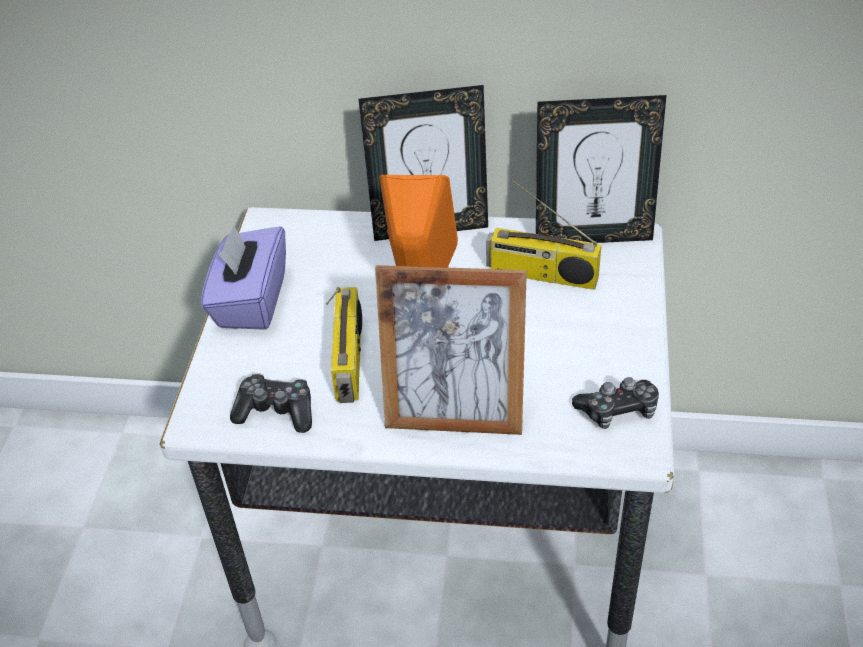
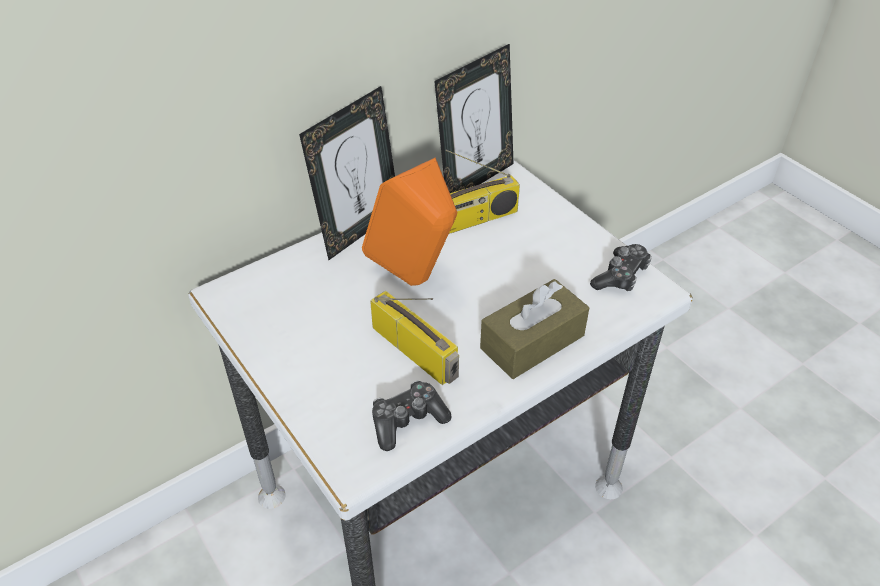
camera: 45 degrees left, 0 degrees up
purple tissue box [201,224,286,330] -> none
picture frame [375,265,527,435] -> brown tissue box [480,279,589,379]

